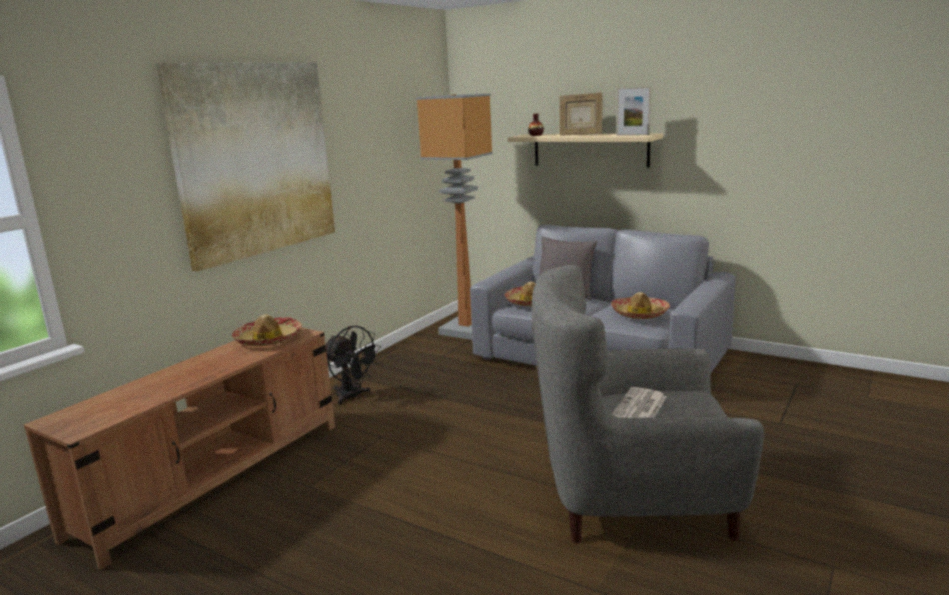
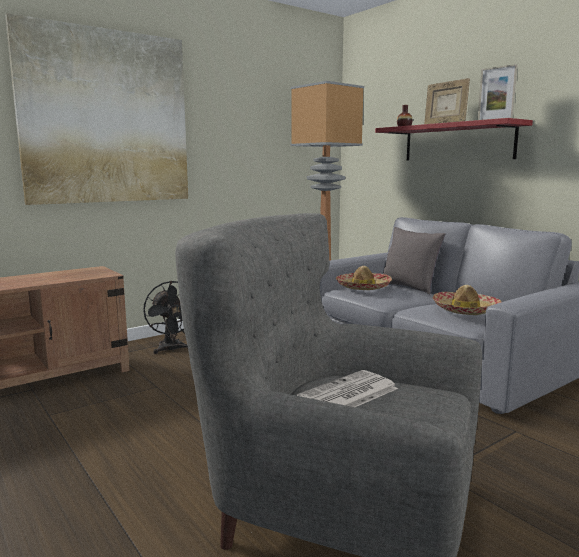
camera: 20 degrees right, 5 degrees down
hat [232,314,302,346] -> none
beige shelf [508,134,663,168] -> red shelf [375,118,533,160]

